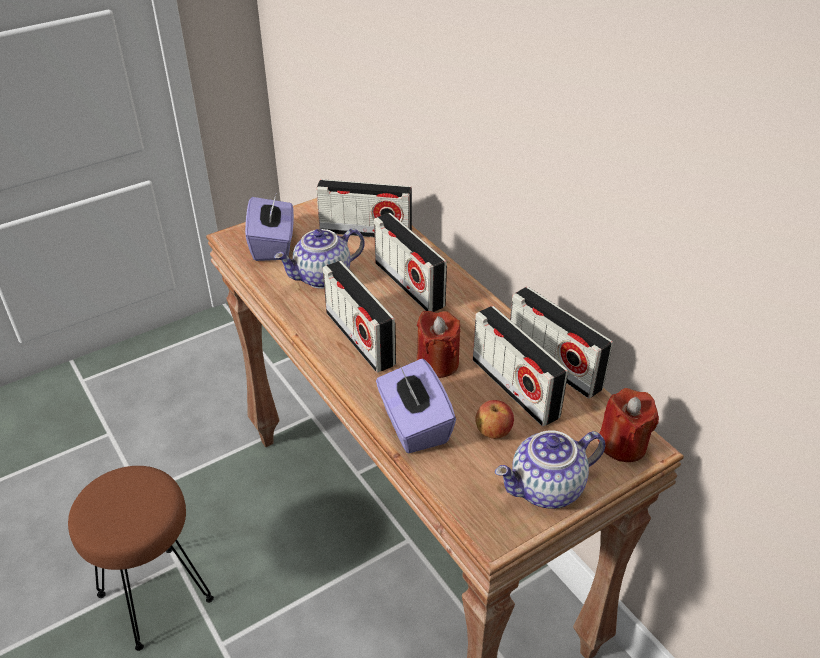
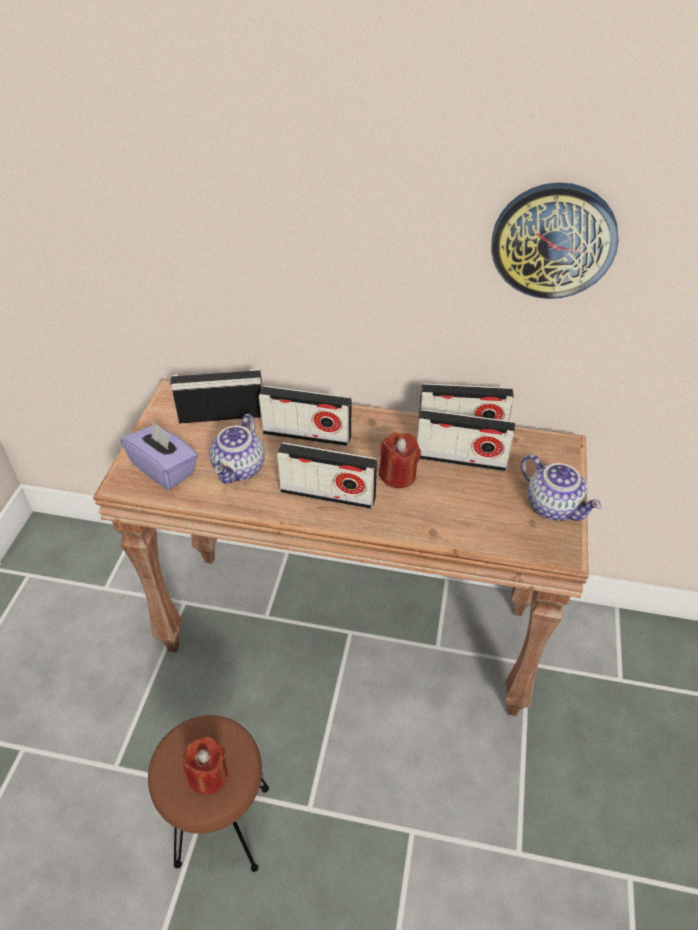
camera: 45 degrees left, 5 degrees up
radio [316,179,412,237] -> radio turned 150 degrees counterclockwise [170,369,262,424]
purple tissue box [376,359,456,453] -> none
apple [475,400,514,439] -> none
teapot [495,430,605,509] -> teapot turned 60 degrees counterclockwise [521,455,601,521]
red candle [598,388,659,462] -> red candle moved to [183,737,228,795]
none -> wall clock [491,182,619,299]

